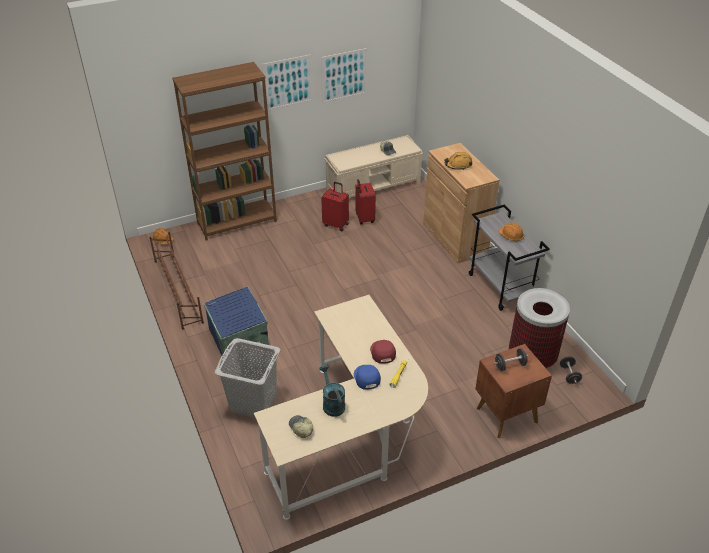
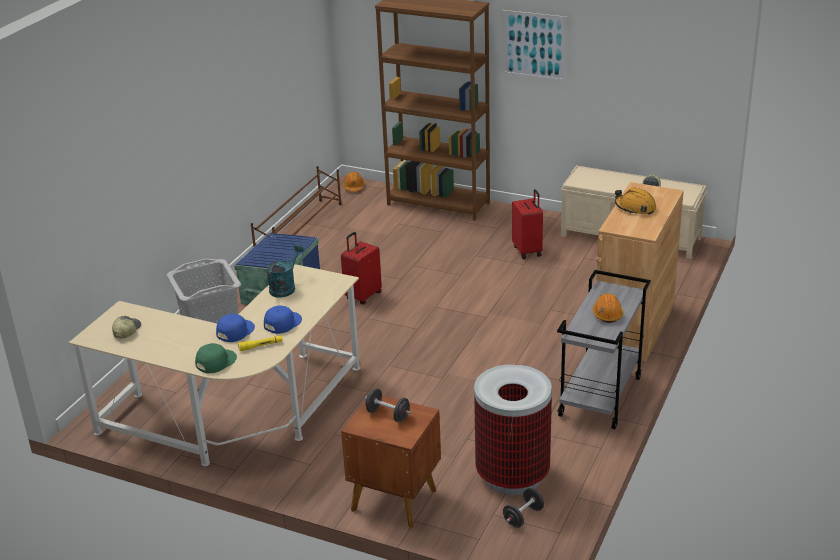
camera: 50 degrees right, 10 degrees down
turquoise watering can [319,365,345,417] -> turquoise watering can moved to [267,244,304,297]
picture [321,48,367,103] -> none
red suitcase [355,179,376,224] -> red suitcase moved to [341,232,382,305]
red cap [370,340,396,364] -> blue cap [264,306,302,334]
none -> green cap [195,343,237,373]

